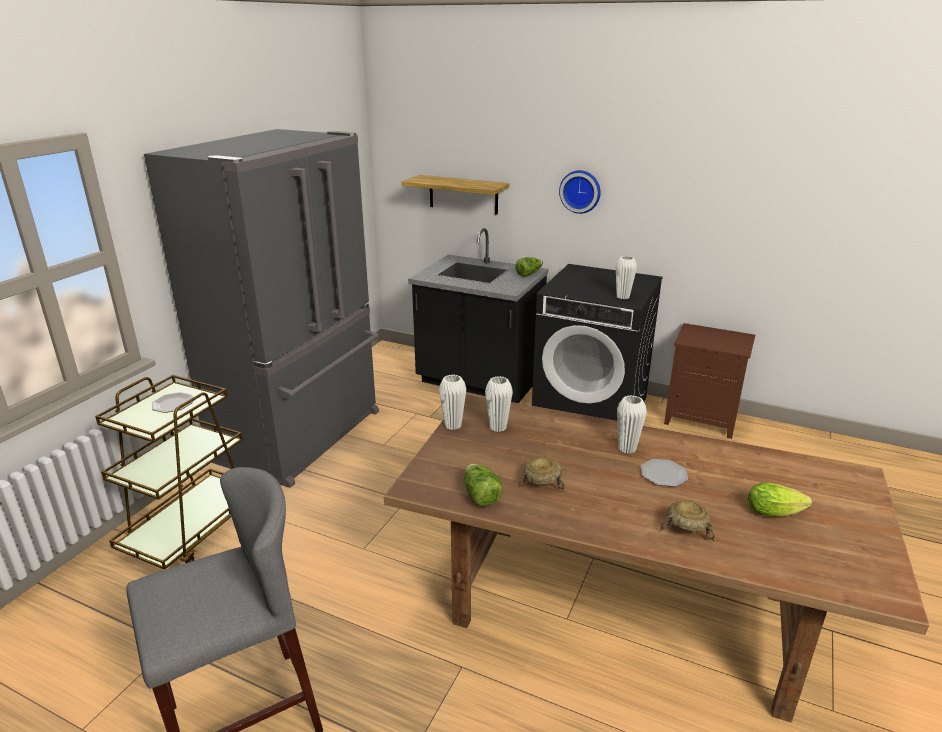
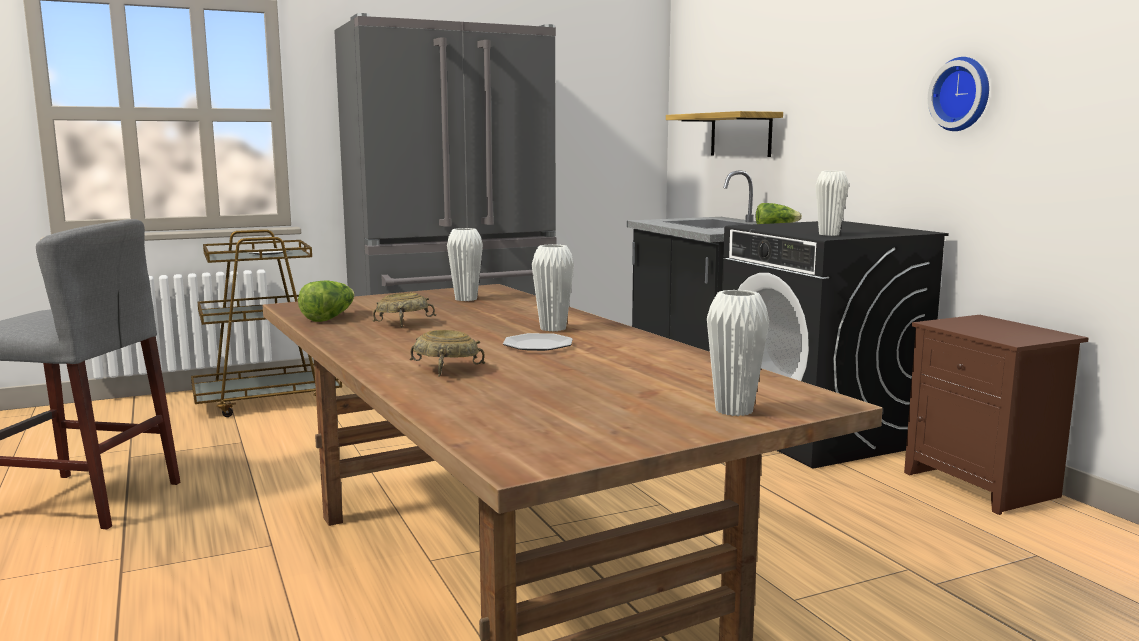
camera: 40 degrees right, 15 degrees down
white vase [439,374,466,430] -> white vase moved to [707,290,769,416]
wall clock [559,170,601,214] -> wall clock moved to [928,57,989,131]
lettuce [748,482,812,517] -> none

